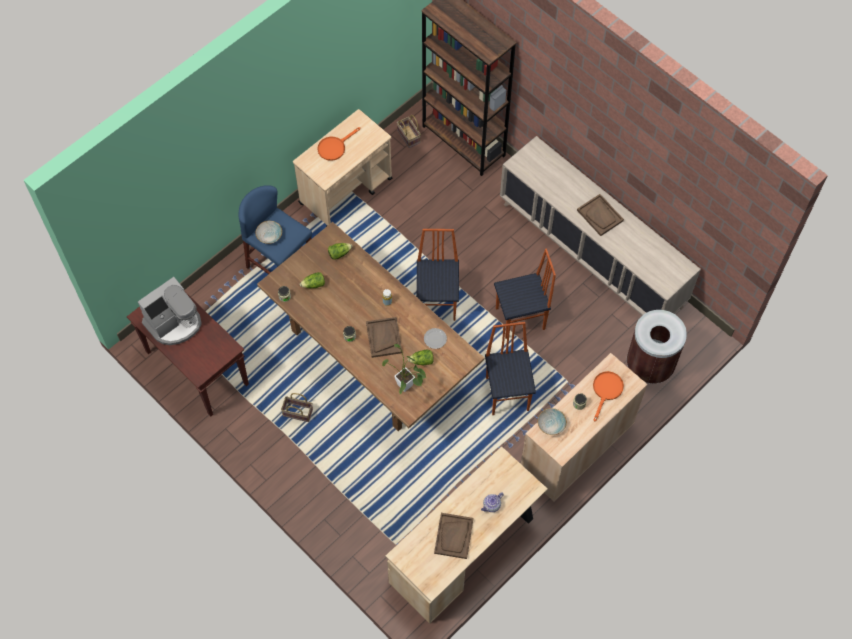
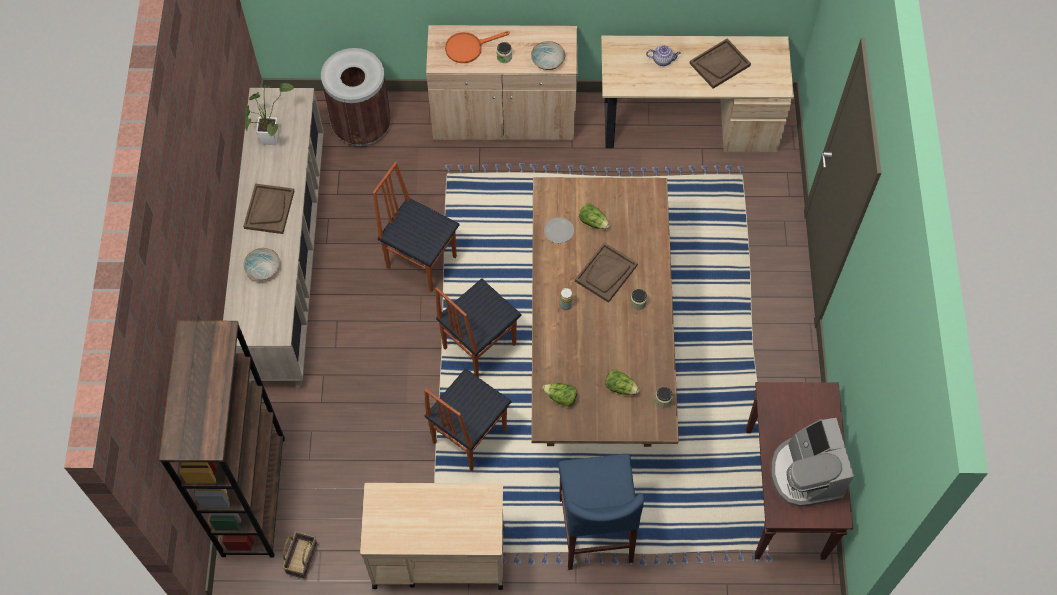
camera: 135 degrees left, 0 degrees up
coffee machine [138,277,202,345] -> coffee machine turned 105 degrees counterclockwise [771,418,854,507]
bowl [255,221,282,244] -> bowl moved to [243,248,280,280]
basket [281,393,313,422] -> none
orange frying pan [317,127,360,161] -> none
potted plant [382,344,426,394] -> potted plant moved to [245,83,294,145]
chair [485,322,536,415] -> chair moved to [424,368,512,471]

